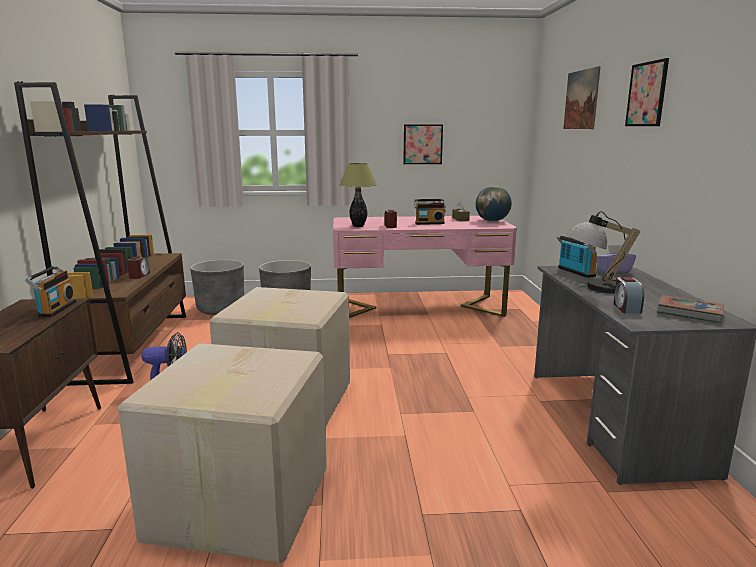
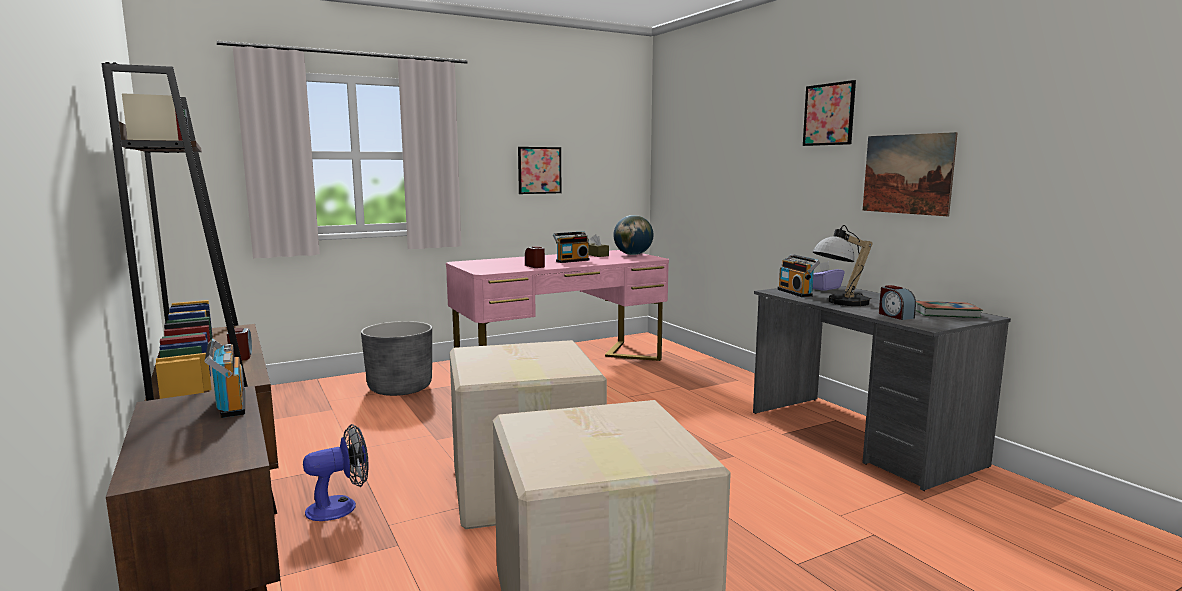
camera: 25 degrees left, 5 degrees down
grey planter [190,260,244,315] -> none
table lamp [339,163,377,227] -> none
radio [556,235,597,278] -> radio turned 150 degrees counterclockwise [777,254,820,297]
picture [563,66,601,129] -> picture moved to [863,132,958,216]

